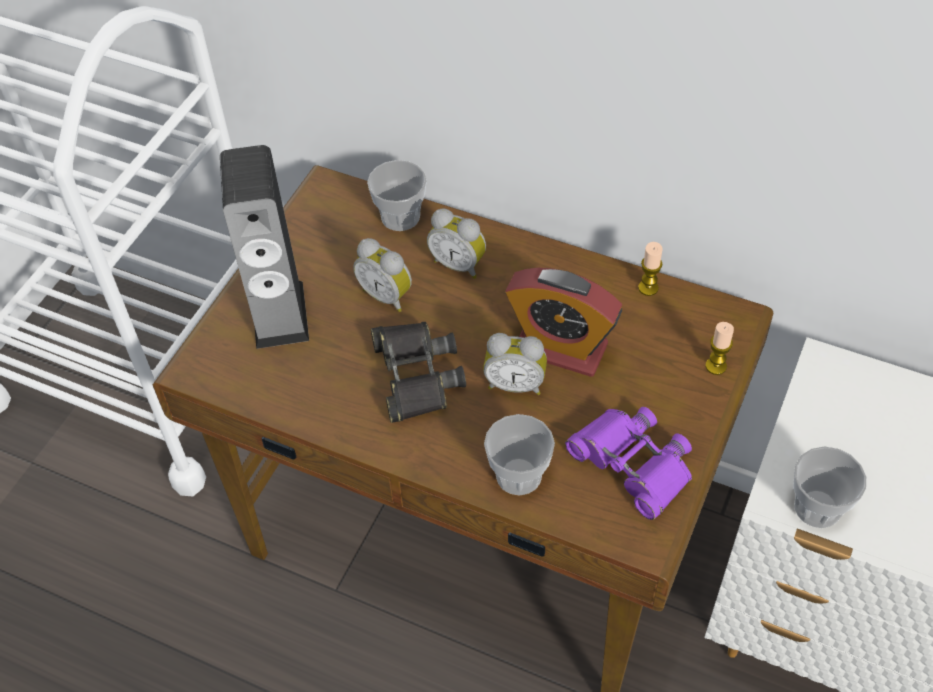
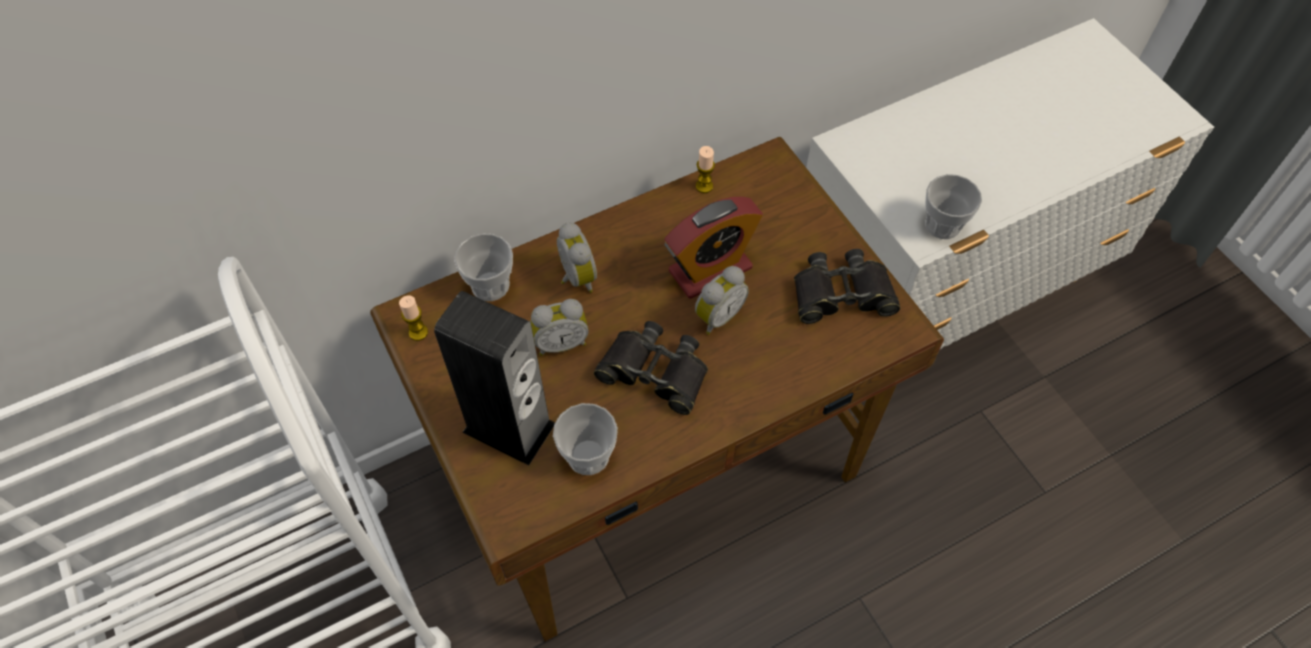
camera: 55 degrees left, 5 degrees up
alarm clock [427,208,486,279] -> alarm clock turned 90 degrees counterclockwise [557,222,597,293]
cup [484,414,555,496] -> cup moved to [553,403,618,475]
purple binoculars [565,407,692,520] -> black binoculars [794,249,900,324]
candle [705,322,734,375] -> candle moved to [399,295,428,341]

